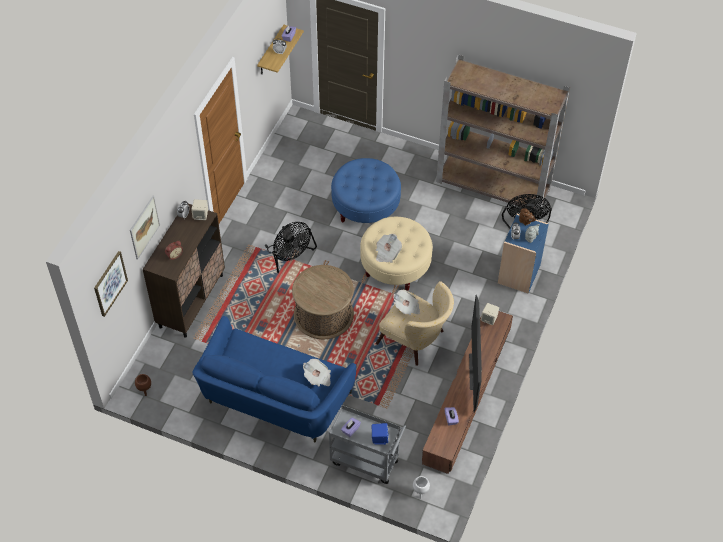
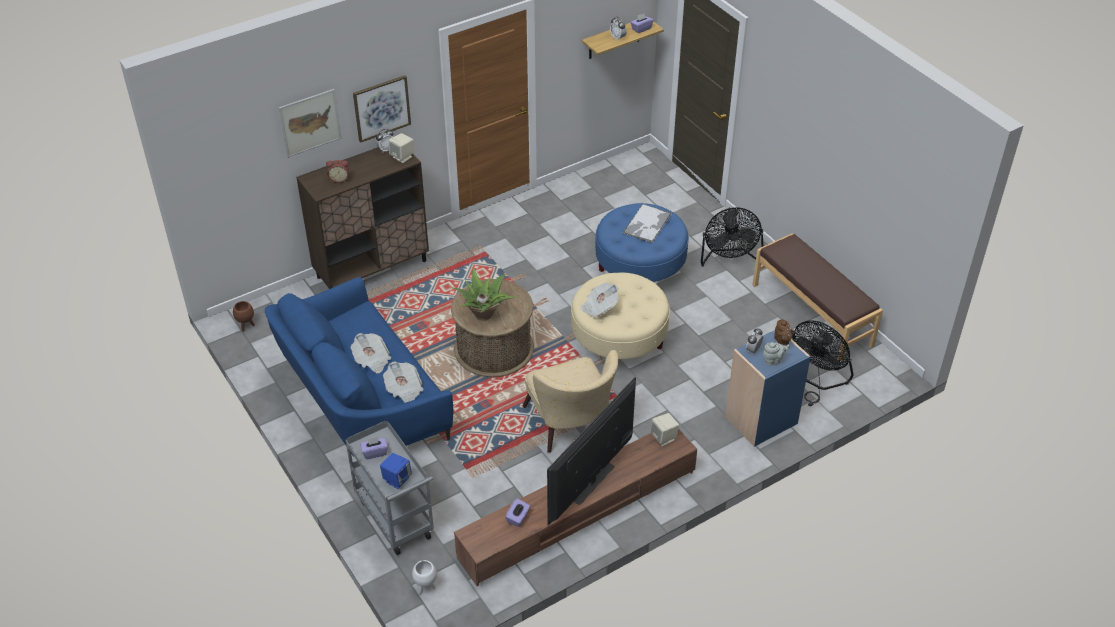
camera: 35 degrees right, 10 degrees down
picture [94,251,128,317] -> picture moved to [353,75,411,143]
black fan [265,222,317,273] -> black fan moved to [701,207,763,267]
newspaper [393,290,420,315] -> newspaper moved to [351,333,391,373]
brown bookcase [436,54,570,211] -> brown bench [753,234,883,362]
none -> potted plant [453,268,517,321]
none -> tray [623,204,672,243]

